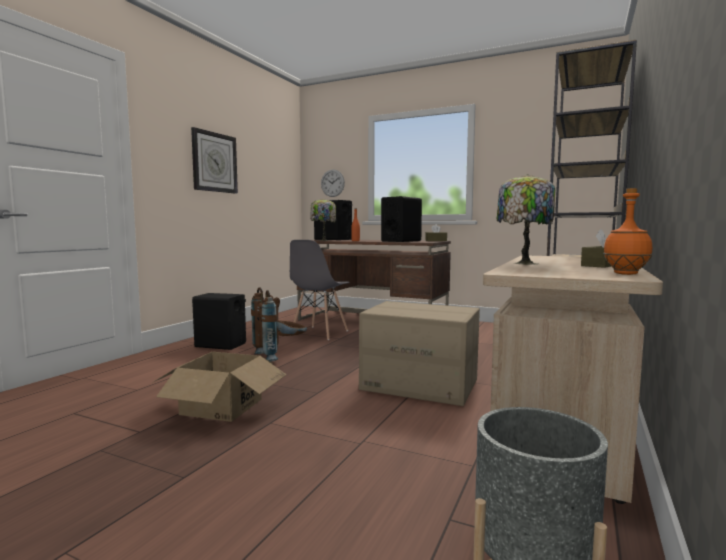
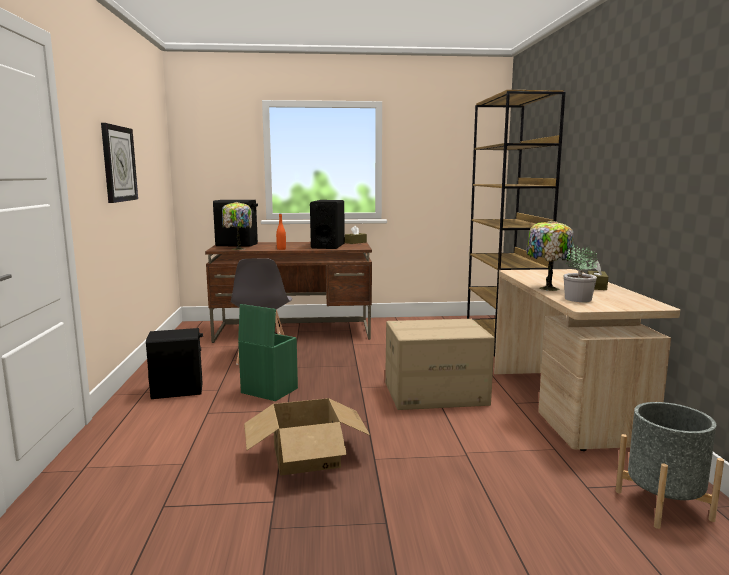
camera: 30 degrees left, 5 degrees up
brown backpack [251,287,307,362] -> green storage box [238,304,298,401]
wall clock [321,169,345,197] -> none
orange bottle [603,188,652,275] -> none
none -> potted plant [564,243,598,302]

